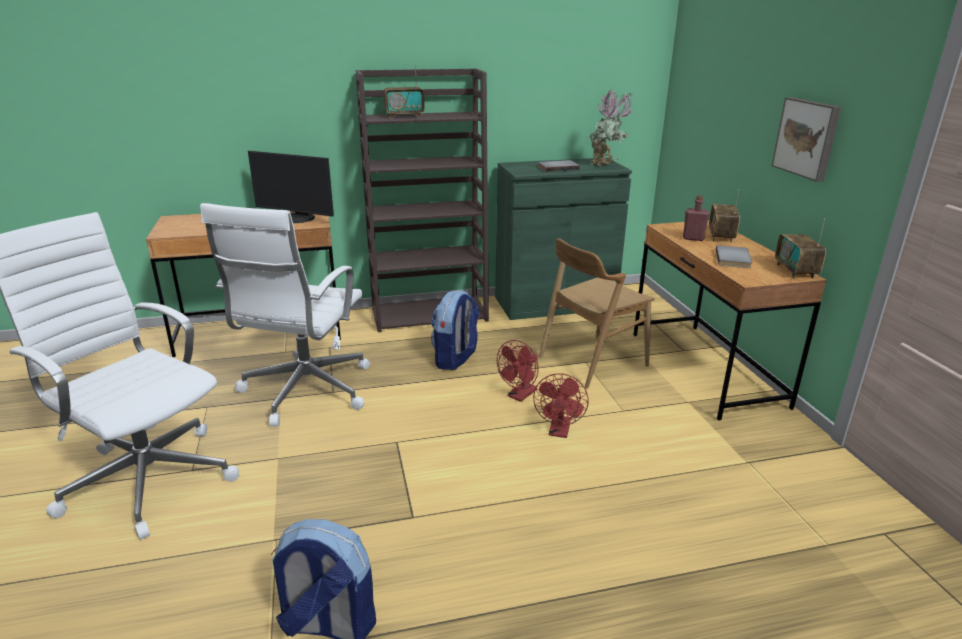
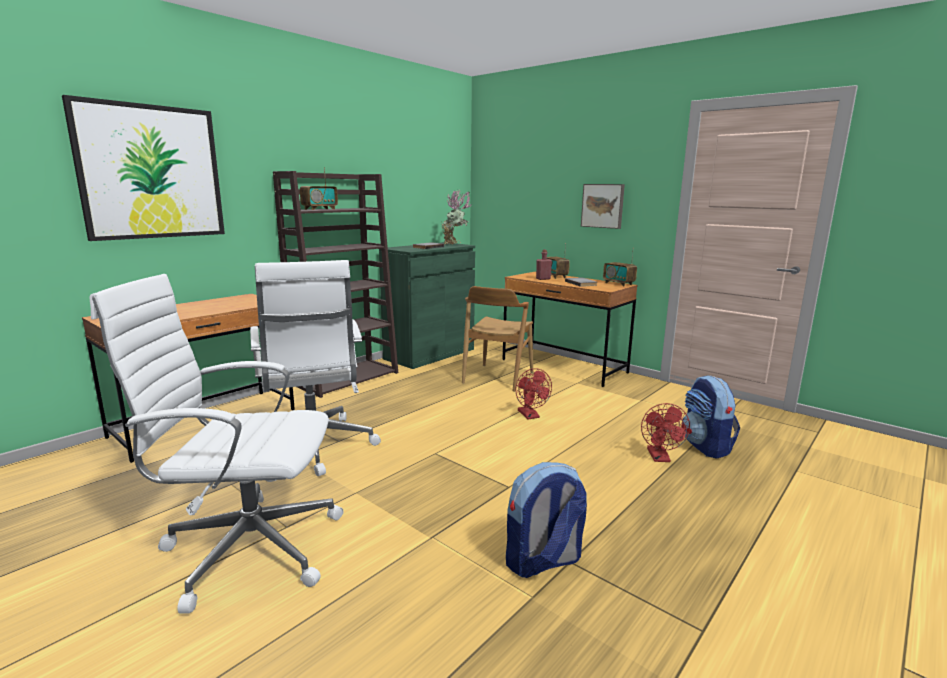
camera: 35 degrees left, 10 degrees down
monitor [248,151,334,223] -> none
backpack [431,290,479,370] -> backpack moved to [681,375,740,459]
red fan [497,340,539,402] -> red fan moved to [641,403,690,462]
none -> picture [62,95,225,241]

